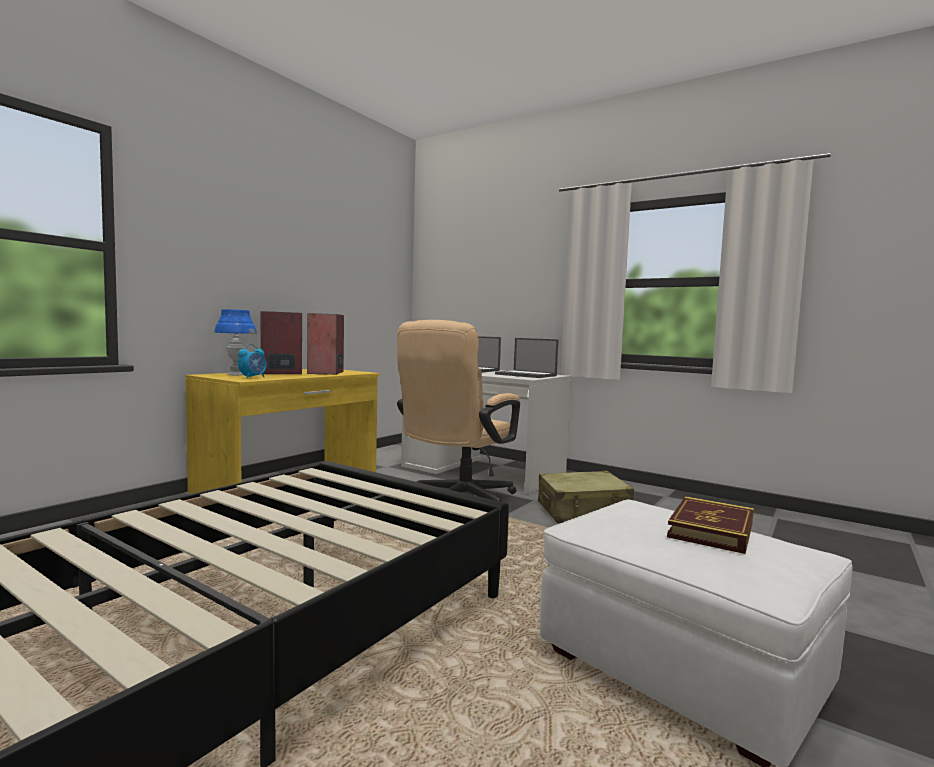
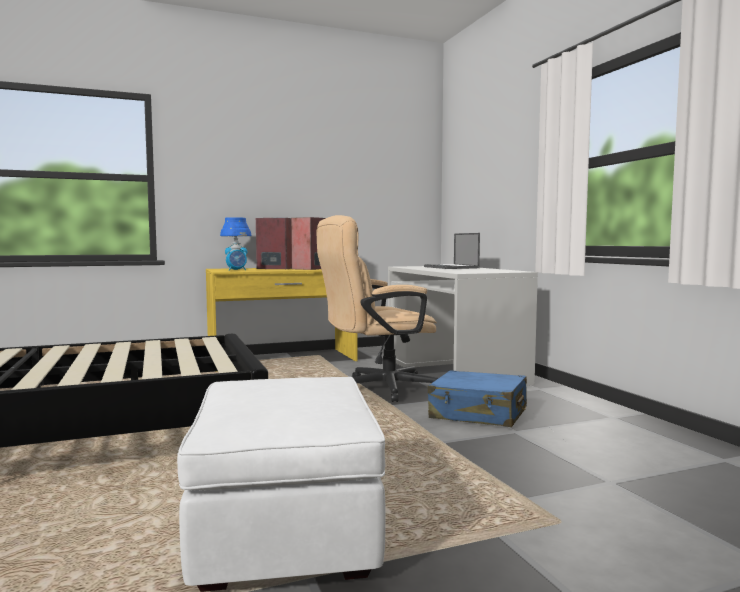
camera: 35 degrees right, 0 degrees up
laptop [495,338,559,378] -> none
beige suitcase [538,471,634,523] -> blue suitcase [428,370,527,427]
book [667,496,754,554] -> none

